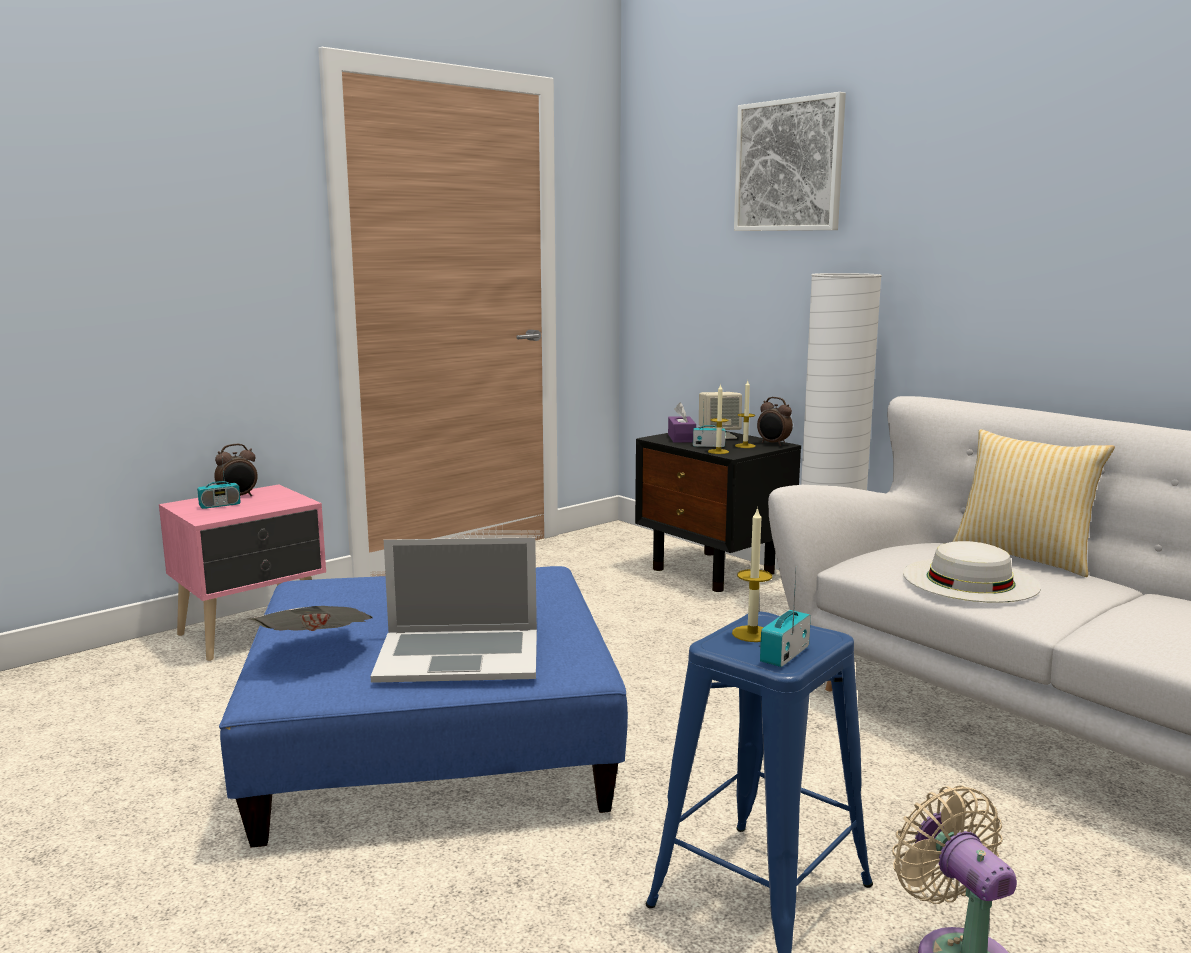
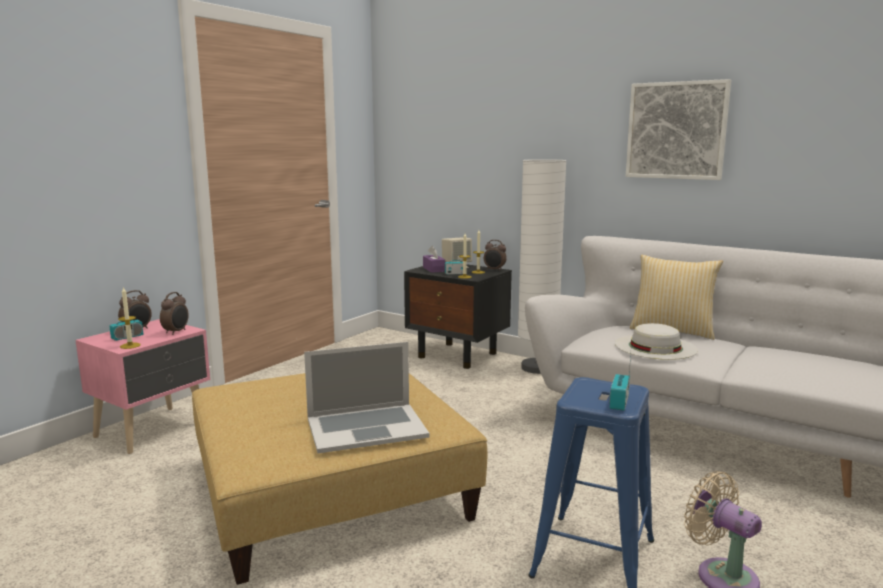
camera: 15 degrees left, 0 degrees up
blue ottoman [219,566,628,847] -> beige ottoman [192,373,487,585]
newspaper [249,606,373,631] -> none
candle [732,507,772,642] -> candle moved to [118,286,140,349]
picture [734,92,846,231] -> picture moved to [626,79,731,180]
none -> alarm clock [160,292,189,335]

